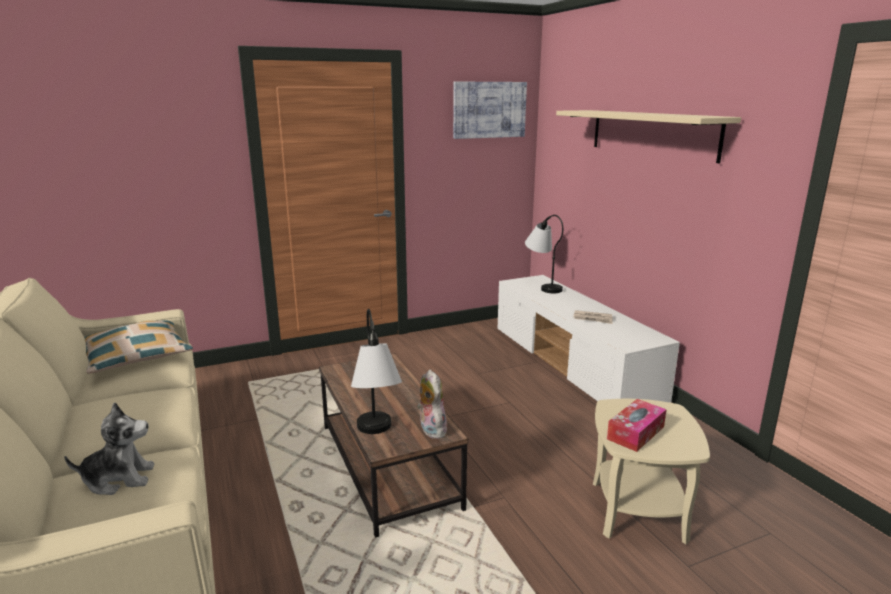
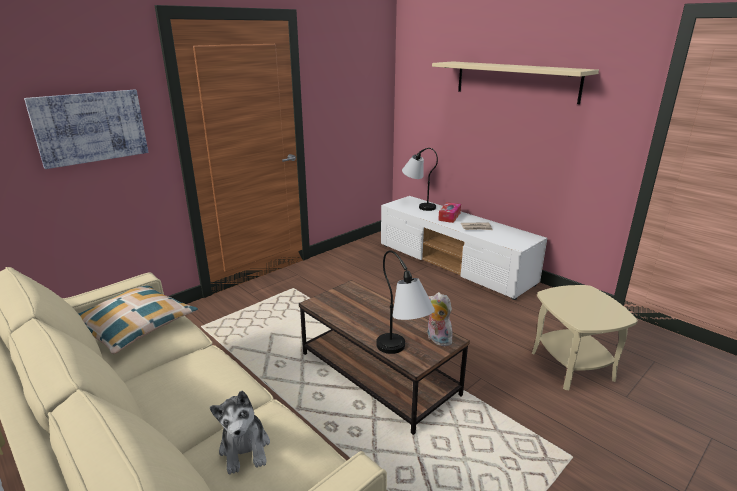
camera: 20 degrees left, 5 degrees up
plush toy [64,402,155,495] -> plush toy turned 105 degrees clockwise [210,391,270,474]
picture [453,82,527,139] -> picture moved to [24,90,148,169]
tissue box [607,399,666,452] -> tissue box moved to [438,202,461,223]

